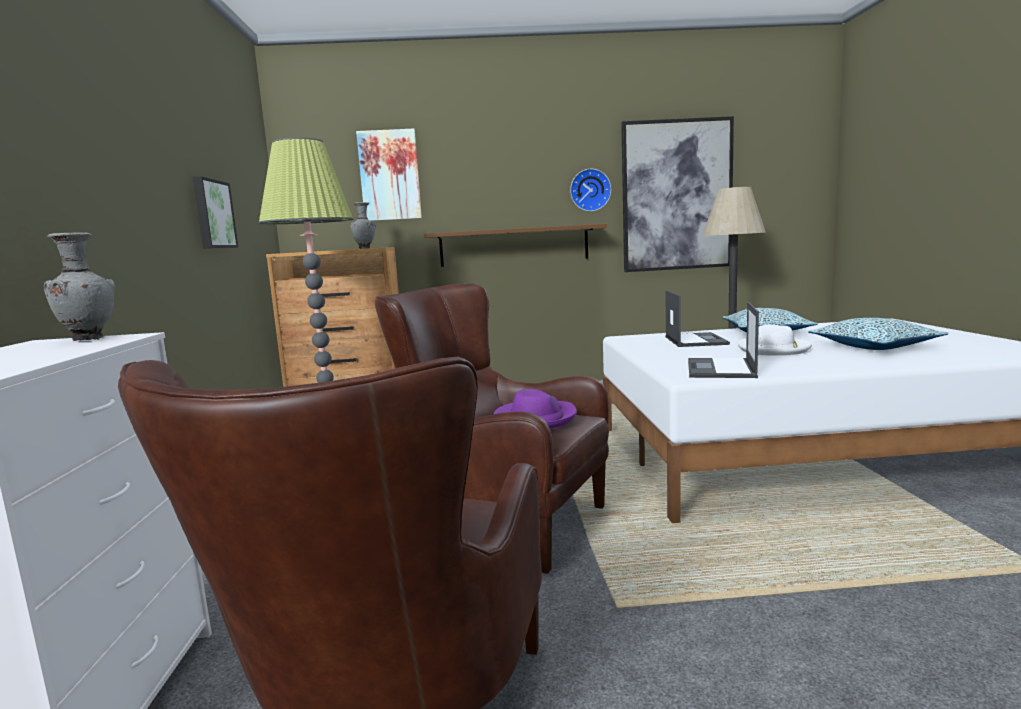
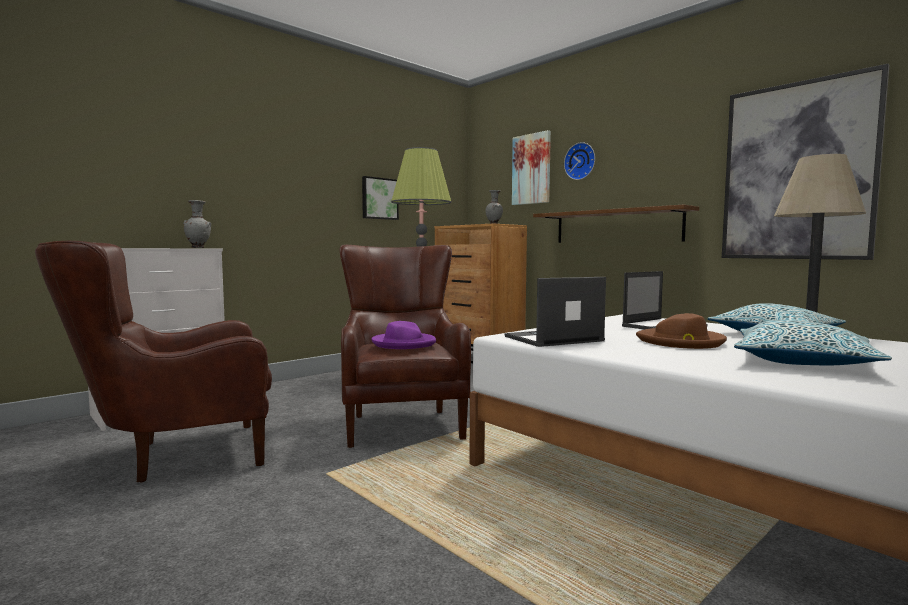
camera: 50 degrees right, 5 degrees down
wall clock [570,169,611,211] -> wall clock moved to [564,142,595,180]
white hat [738,325,812,356] -> brown hat [636,313,727,349]

